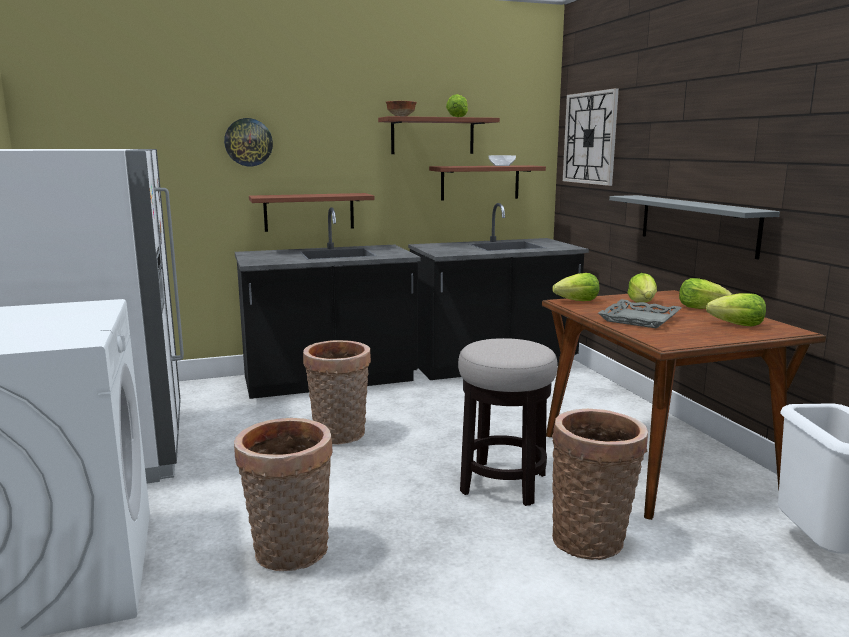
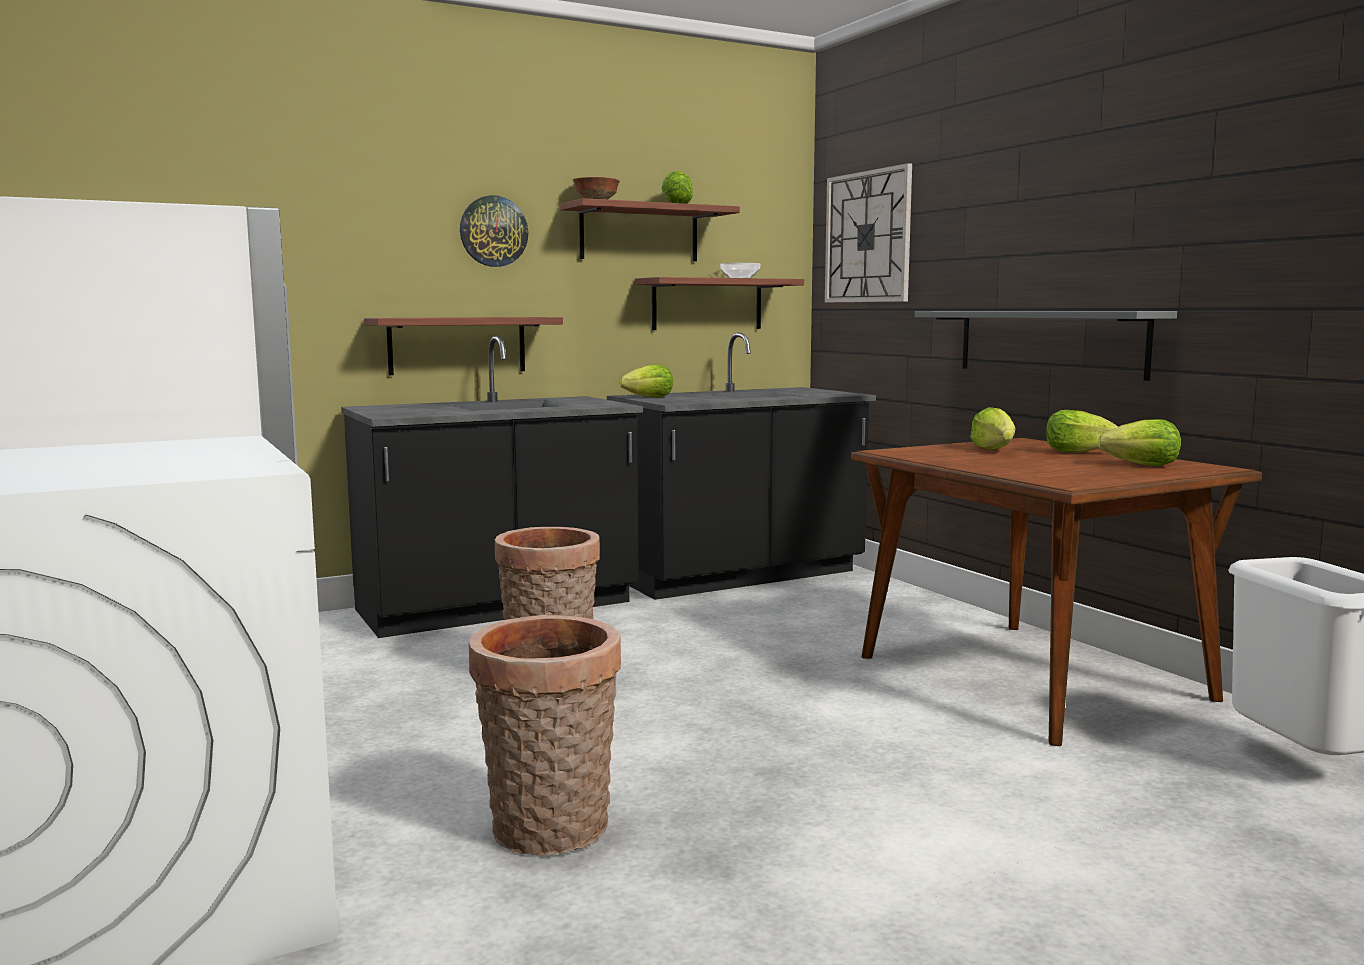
camera: 10 degrees left, 5 degrees down
wall clock [224,118,273,166] -> wall clock moved to [460,195,528,267]
stool [458,338,558,506] -> none
lettuce [552,273,599,301] -> lettuce moved to [620,364,673,398]
basket [552,409,648,560] -> none
grey tray [598,299,681,329] -> none

